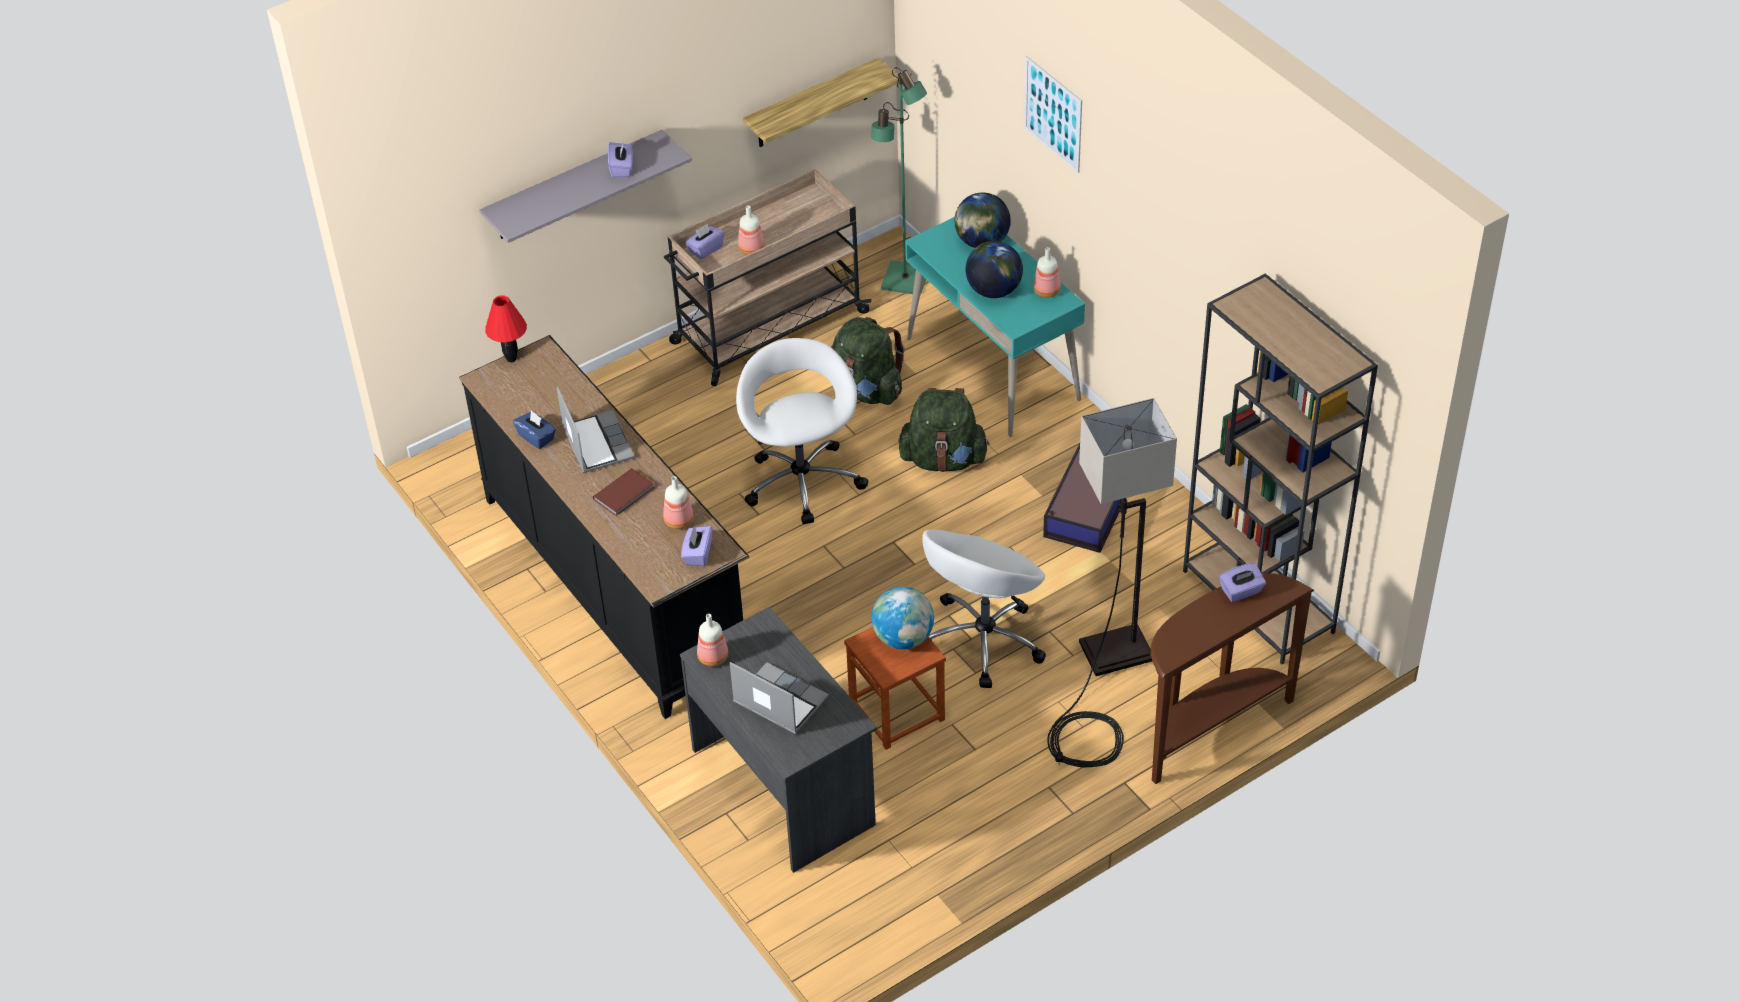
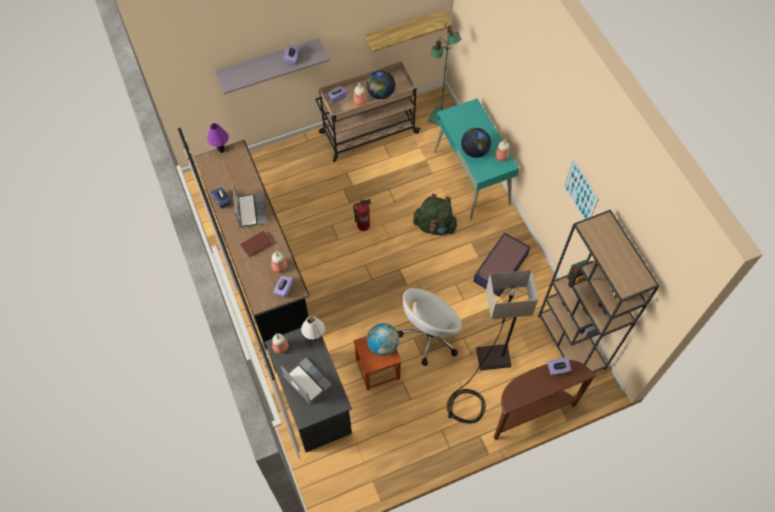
camera: 10 degrees right, 15 degrees up
red table lamp [485,295,527,363] -> purple table lamp [207,123,229,153]
white office chair [736,338,868,524] -> fire extinguisher [353,199,372,231]
green backpack [831,317,905,405] -> none
globe [954,193,1011,248] -> globe moved to [367,71,395,99]
picture [1024,56,1082,173] -> picture moved to [563,158,599,220]
none -> white table lamp [301,316,325,341]

